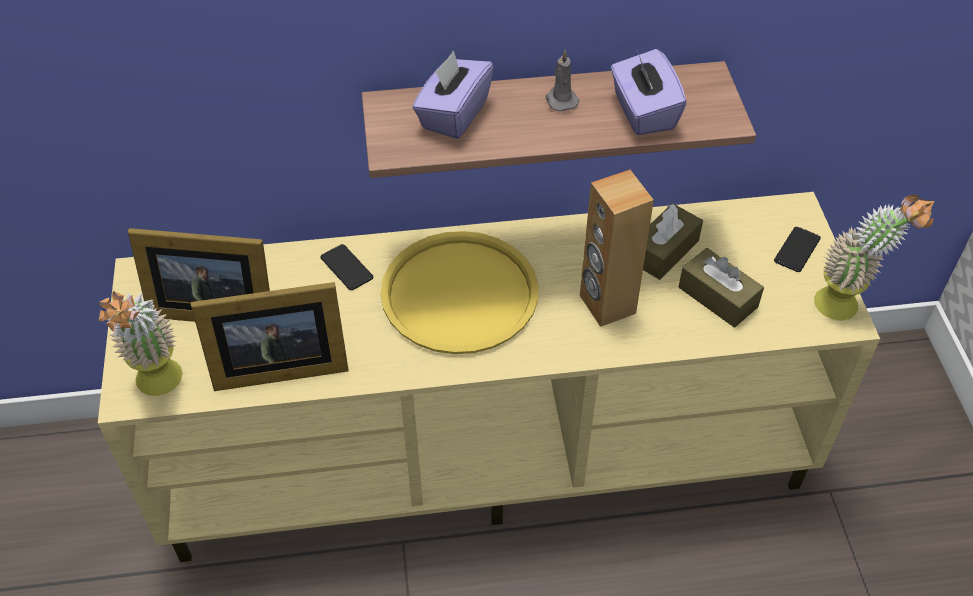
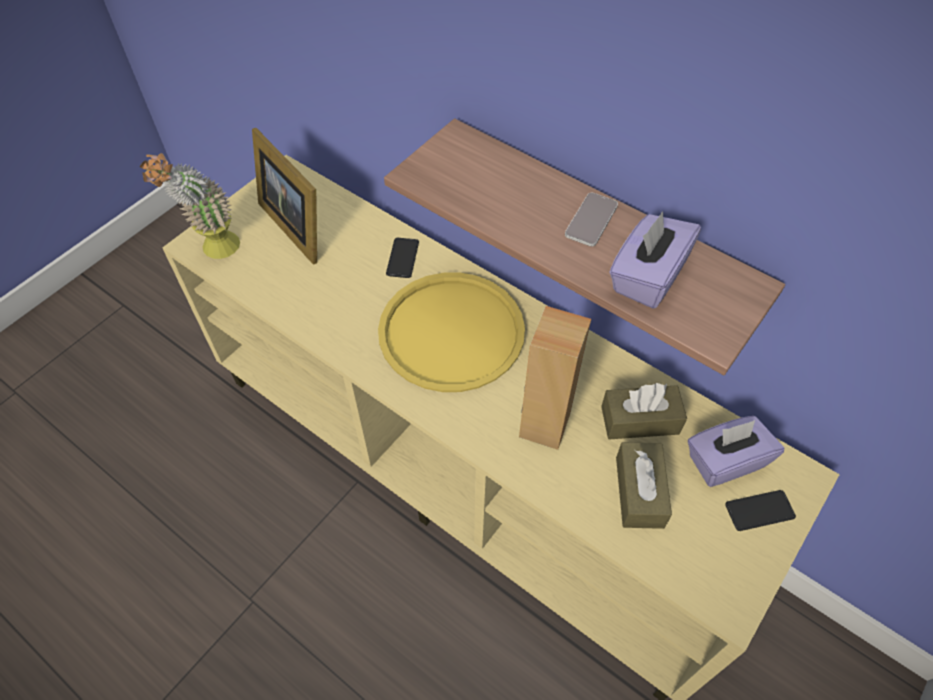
camera: 45 degrees right, 5 degrees up
picture frame [191,282,349,391] -> none
purple tissue box [413,50,494,139] -> purple tissue box moved to [688,416,784,487]
grey candle [546,50,580,112] -> phone [565,193,618,246]
potted plant [814,195,934,320] -> none

